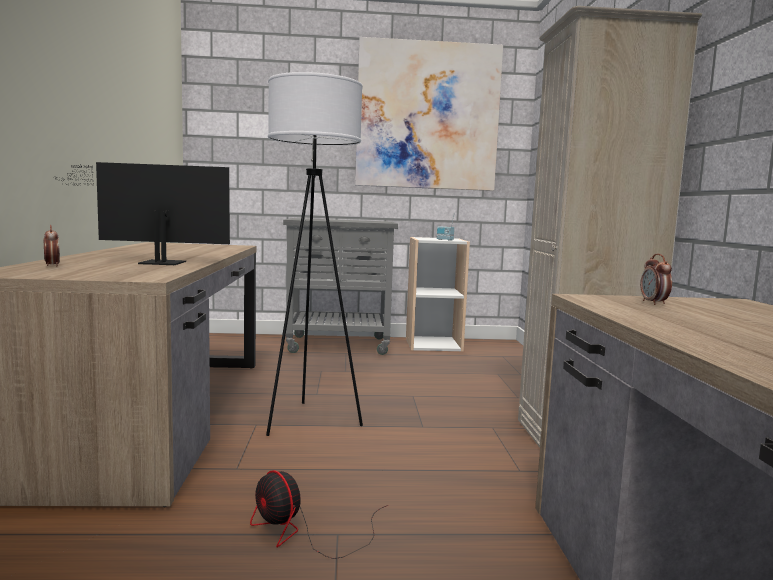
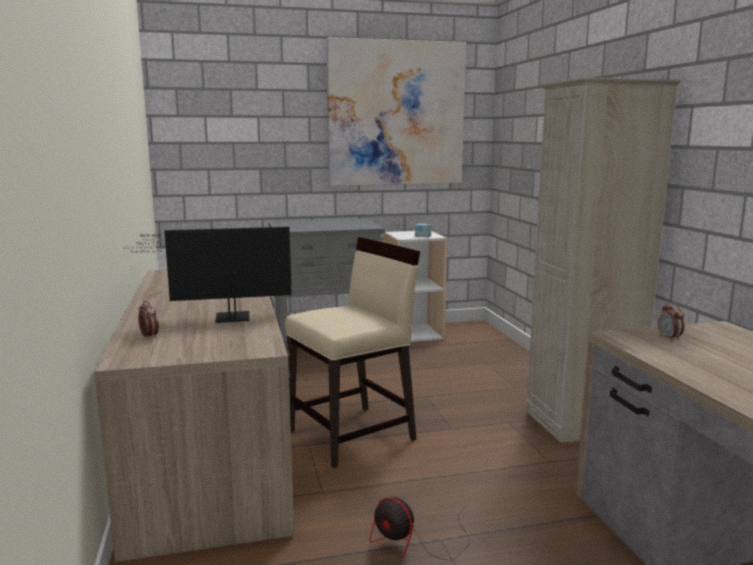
camera: 10 degrees left, 5 degrees up
white floor lamp [266,72,363,436] -> beige chair [285,237,420,468]

